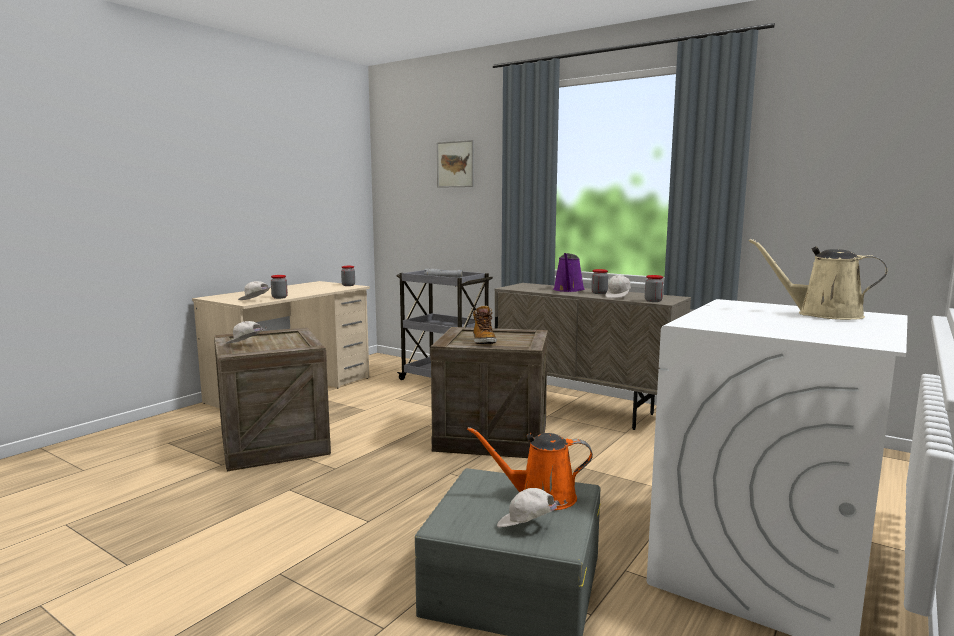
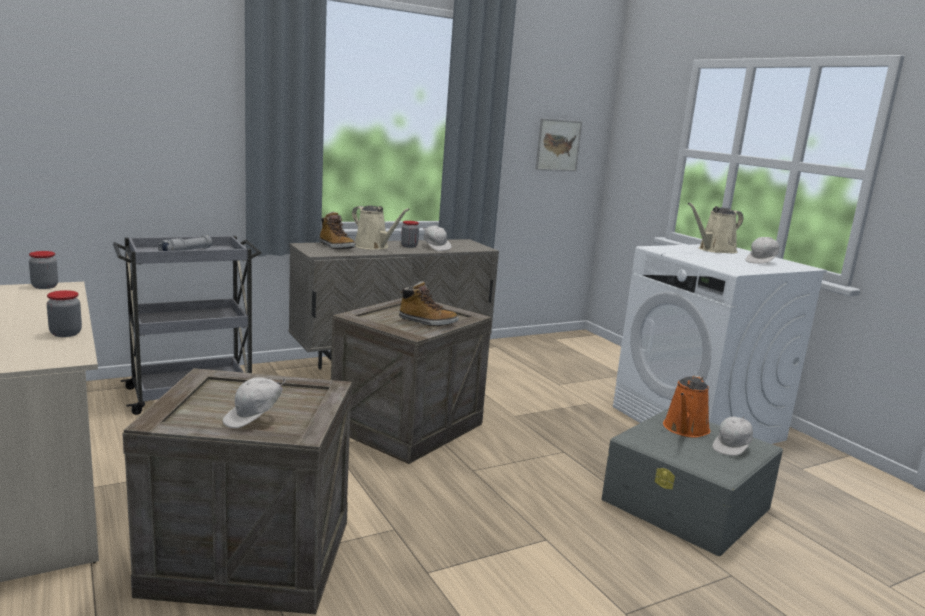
camera: 65 degrees left, 5 degrees up
white cap [238,281,273,300] -> white cap moved to [745,237,779,264]
picture [437,140,474,188] -> picture moved to [535,118,582,171]
purple watering can [553,253,585,292] -> beige watering can [352,206,410,250]
jar [645,275,664,302] -> none
none -> boot [319,212,356,249]

